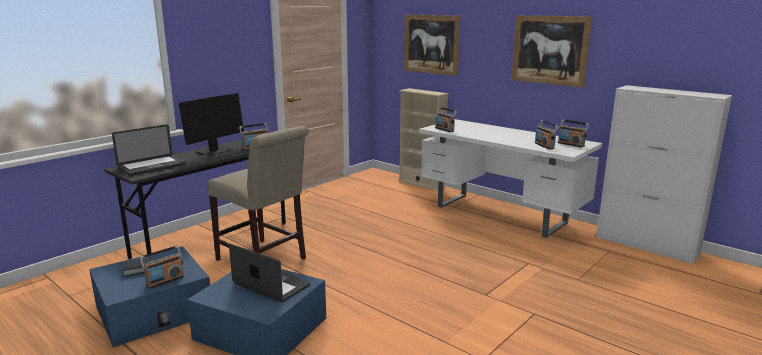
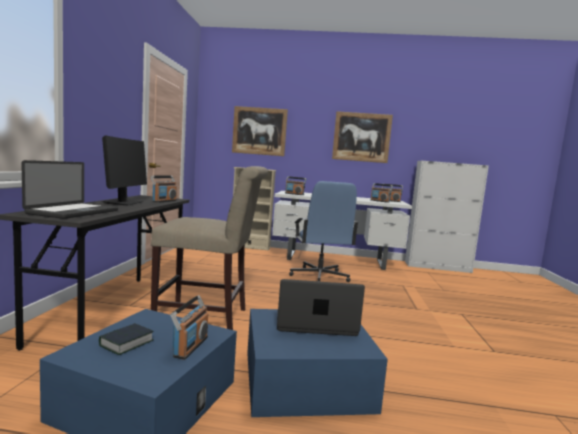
camera: 35 degrees left, 10 degrees down
none -> blue office chair [289,181,359,282]

